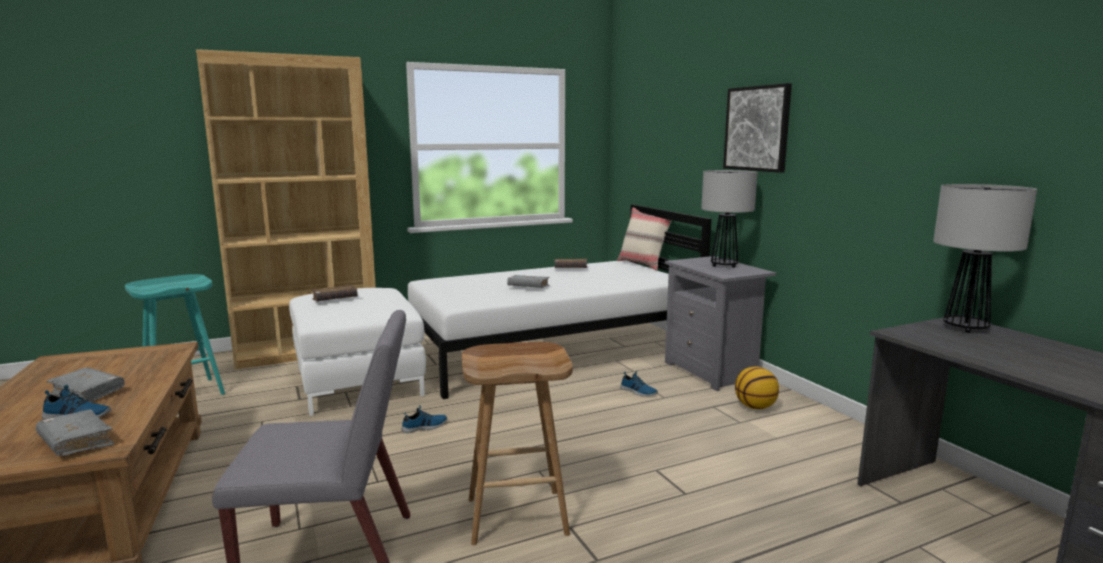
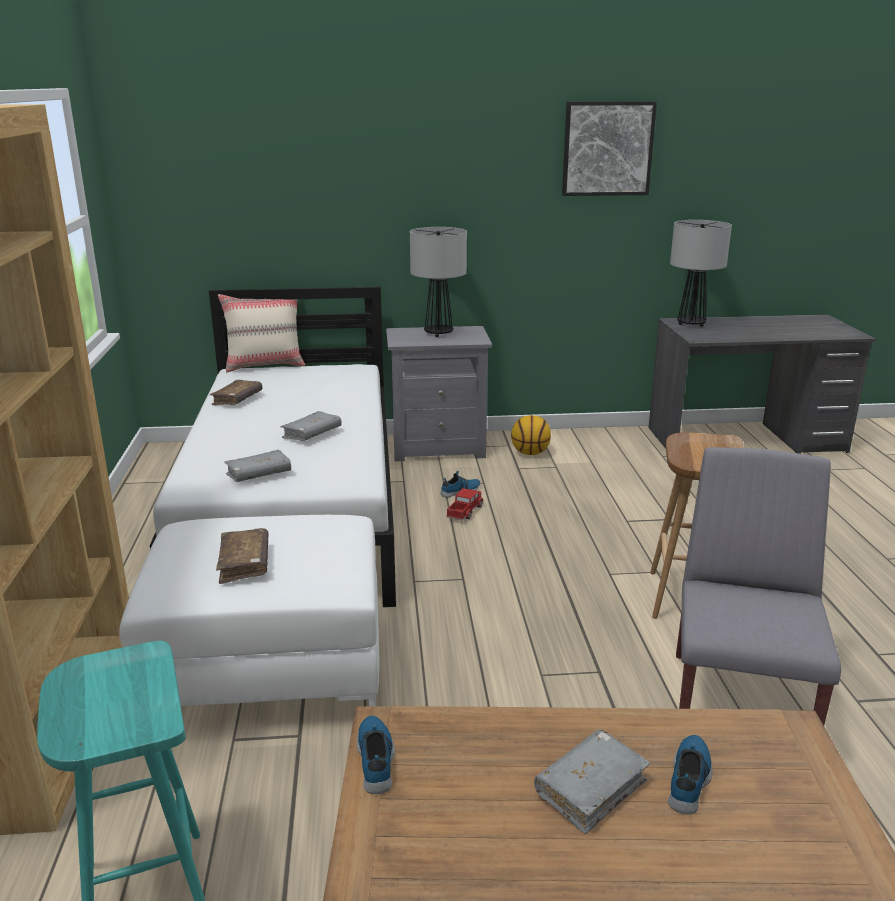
camera: 70 degrees left, 10 degrees up
grey book [36,410,114,456] -> grey book moved to [224,450,292,482]
shoe [402,405,447,433] -> shoe moved to [357,716,395,794]
picture [723,83,792,173] -> picture moved to [562,101,657,196]
none -> toy truck [446,488,483,521]

